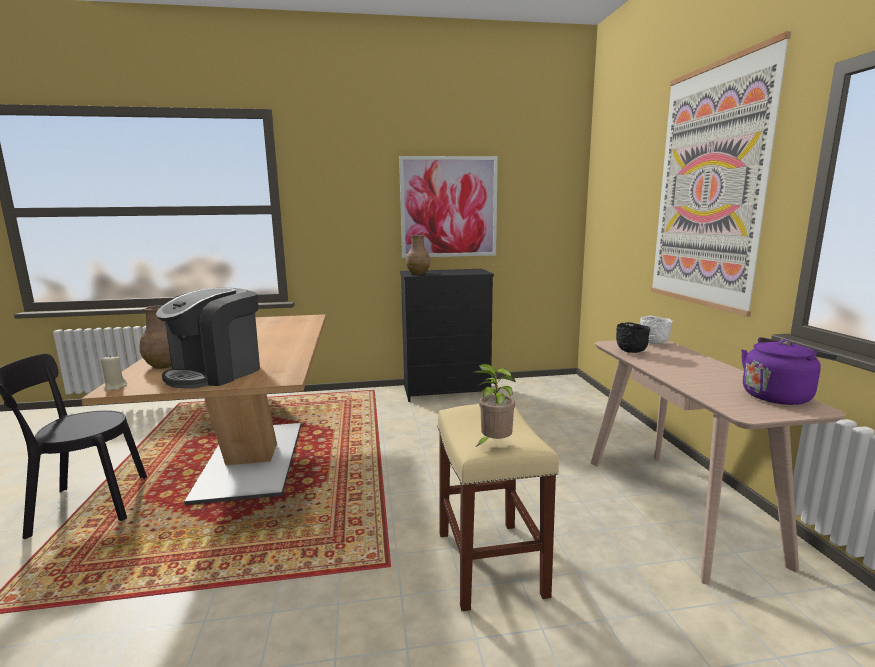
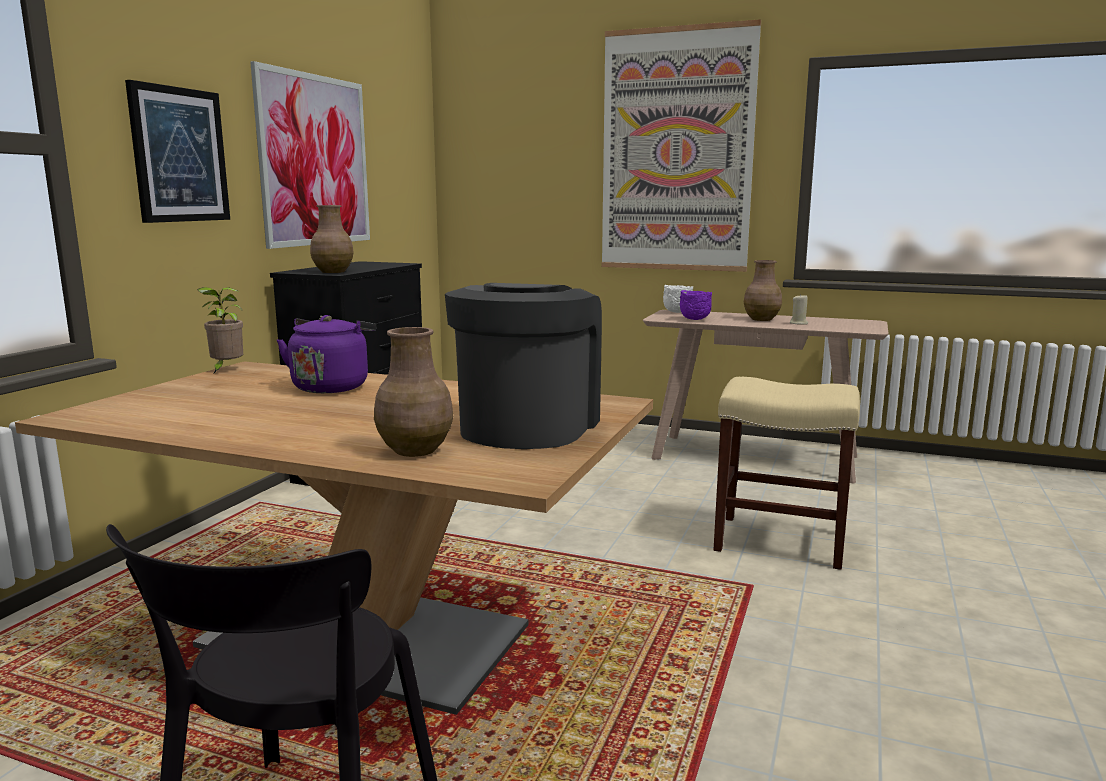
camera: 60 degrees left, 0 degrees up
beige candle [101,356,127,391] -> beige candle moved to [790,294,808,325]
coffee machine [156,288,260,388] -> coffee machine turned 135 degrees counterclockwise [445,283,602,449]
potted plant [474,364,515,447] -> potted plant moved to [197,287,243,373]
black bowl [616,322,651,353] -> purple bowl [680,290,712,320]
purple kettle [741,337,837,405] -> purple kettle moved to [277,315,376,393]
none -> picture [125,80,230,223]
none -> brown vase [744,260,782,321]

